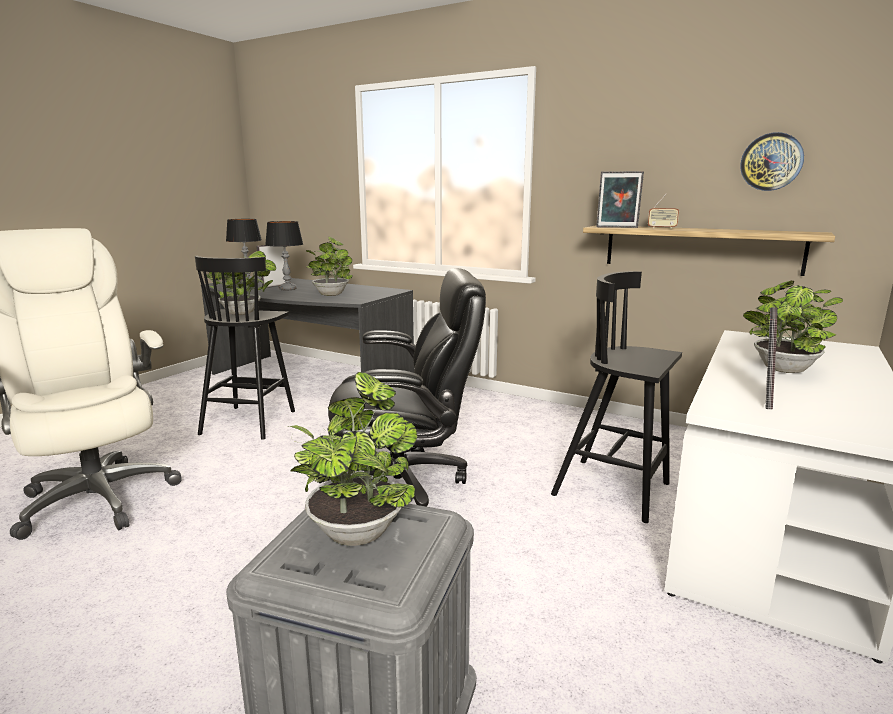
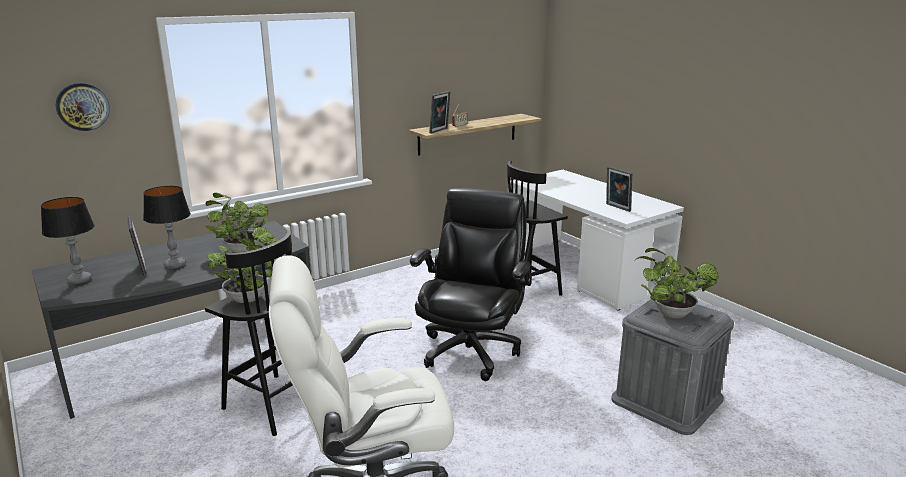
camera: 65 degrees left, 5 degrees up
wall clock [740,132,804,191] -> wall clock moved to [56,83,110,131]
potted plant [743,281,843,373] -> none

